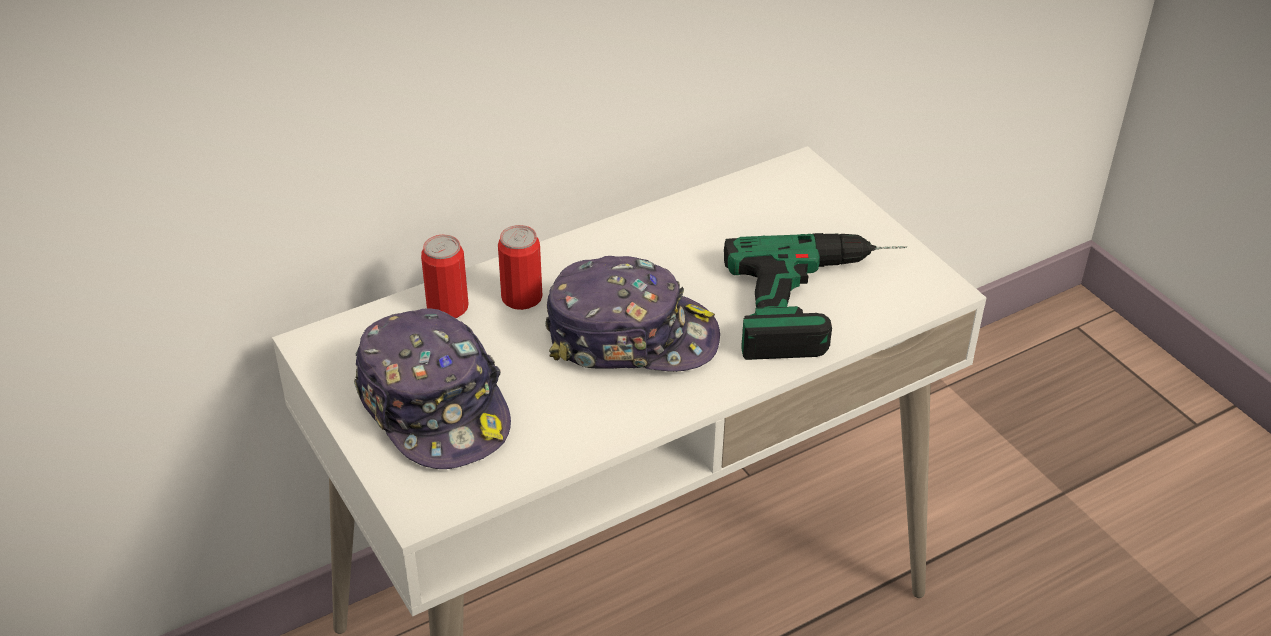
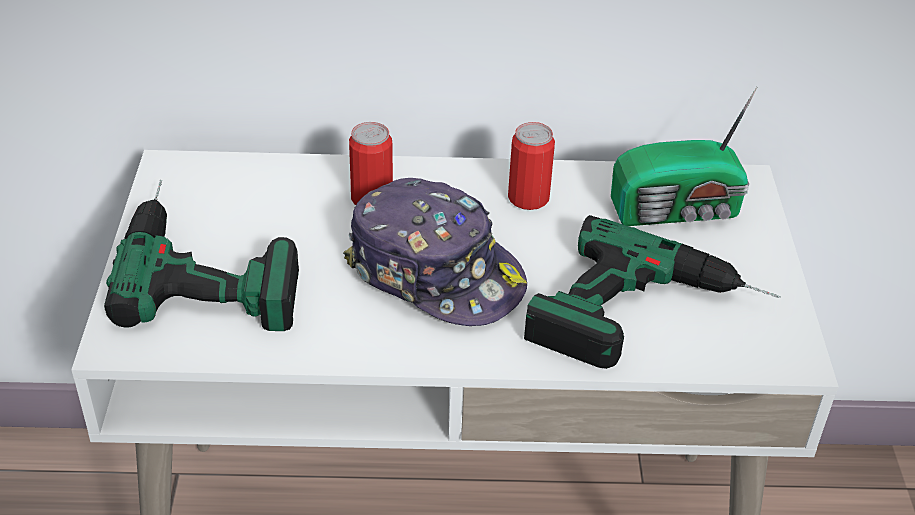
camera: 30 degrees right, 0 degrees up
cap [354,308,511,469] -> power drill [104,180,299,331]
can [421,235,468,318] -> can moved to [508,122,555,210]
none -> radio [611,87,758,226]

